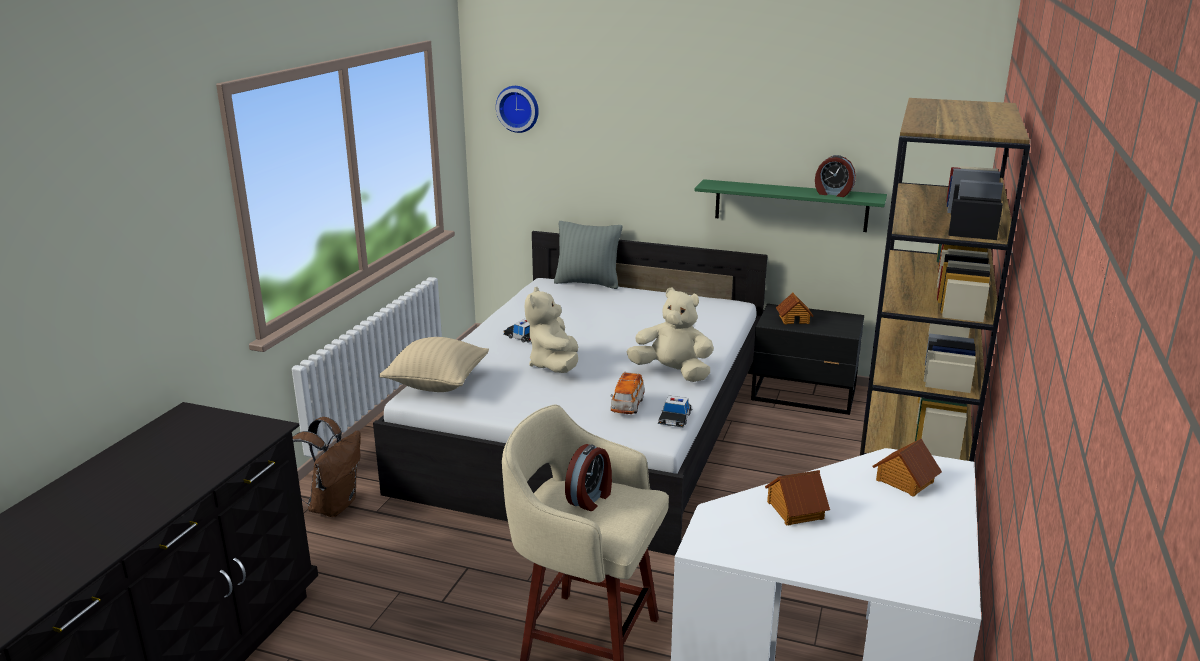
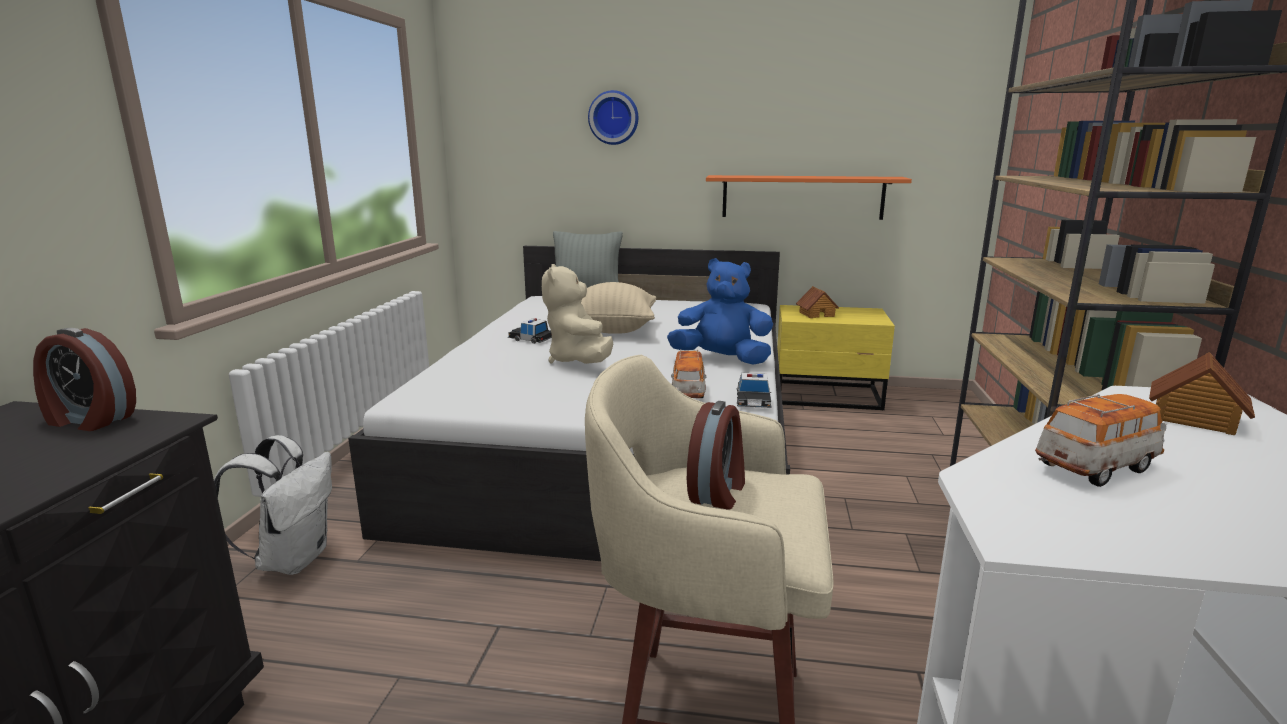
camera: 10 degrees left, 5 degrees down
brown backpack [293,417,361,517] -> white backpack [214,435,332,575]
beige pillow [379,337,489,392] -> beige pillow moved to [581,282,656,334]
wall clock [496,86,539,133] -> wall clock moved to [588,90,638,145]
beige plush toy [627,287,714,382] -> blue plush toy [667,258,773,365]
green shelf [695,179,887,232] -> orange shelf [706,175,912,220]
black nightstand [751,304,864,415] -> yellow nightstand [777,305,895,410]
toy house [765,470,830,526] -> toy car [1035,394,1166,487]
alarm clock [815,155,856,197] -> alarm clock moved to [33,328,136,431]

